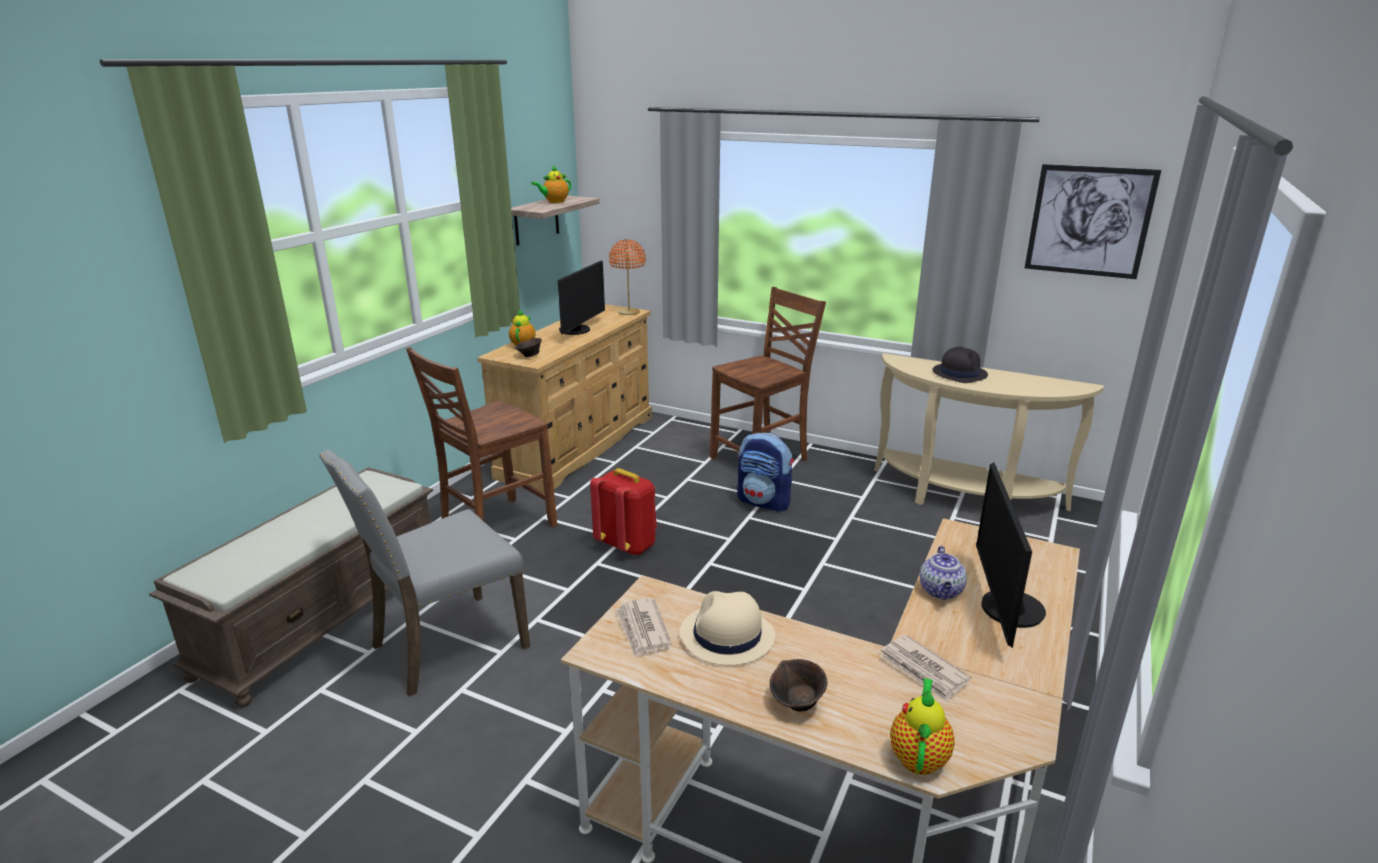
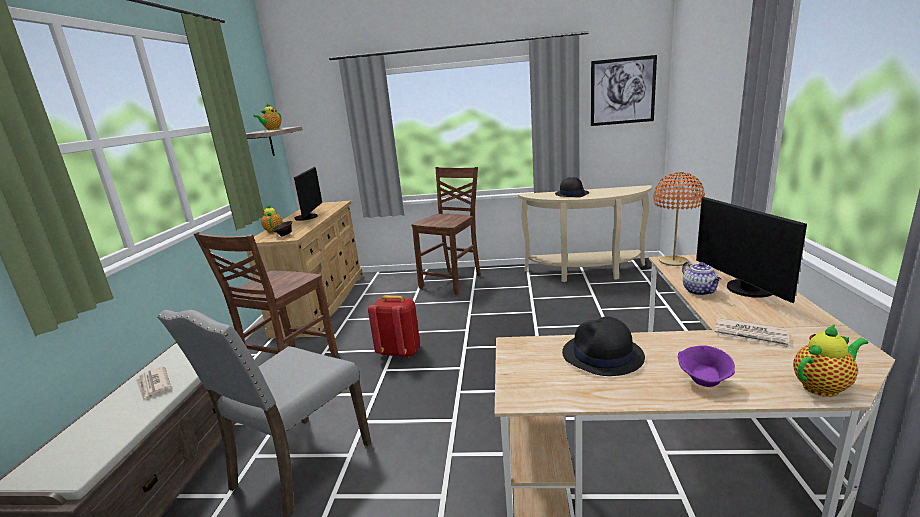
camera: 20 degrees left, 5 degrees down
orange table lamp [609,239,646,315] -> orange table lamp moved to [653,172,705,266]
newspaper [615,598,672,658] -> newspaper moved to [135,366,171,401]
beige hat [680,591,775,665] -> black hat [562,316,645,376]
backpack [737,433,794,512] -> none
brown bowl [770,659,828,712] -> purple bowl [678,346,735,387]
teapot [890,678,955,775] -> teapot turned 75 degrees clockwise [793,324,869,397]

